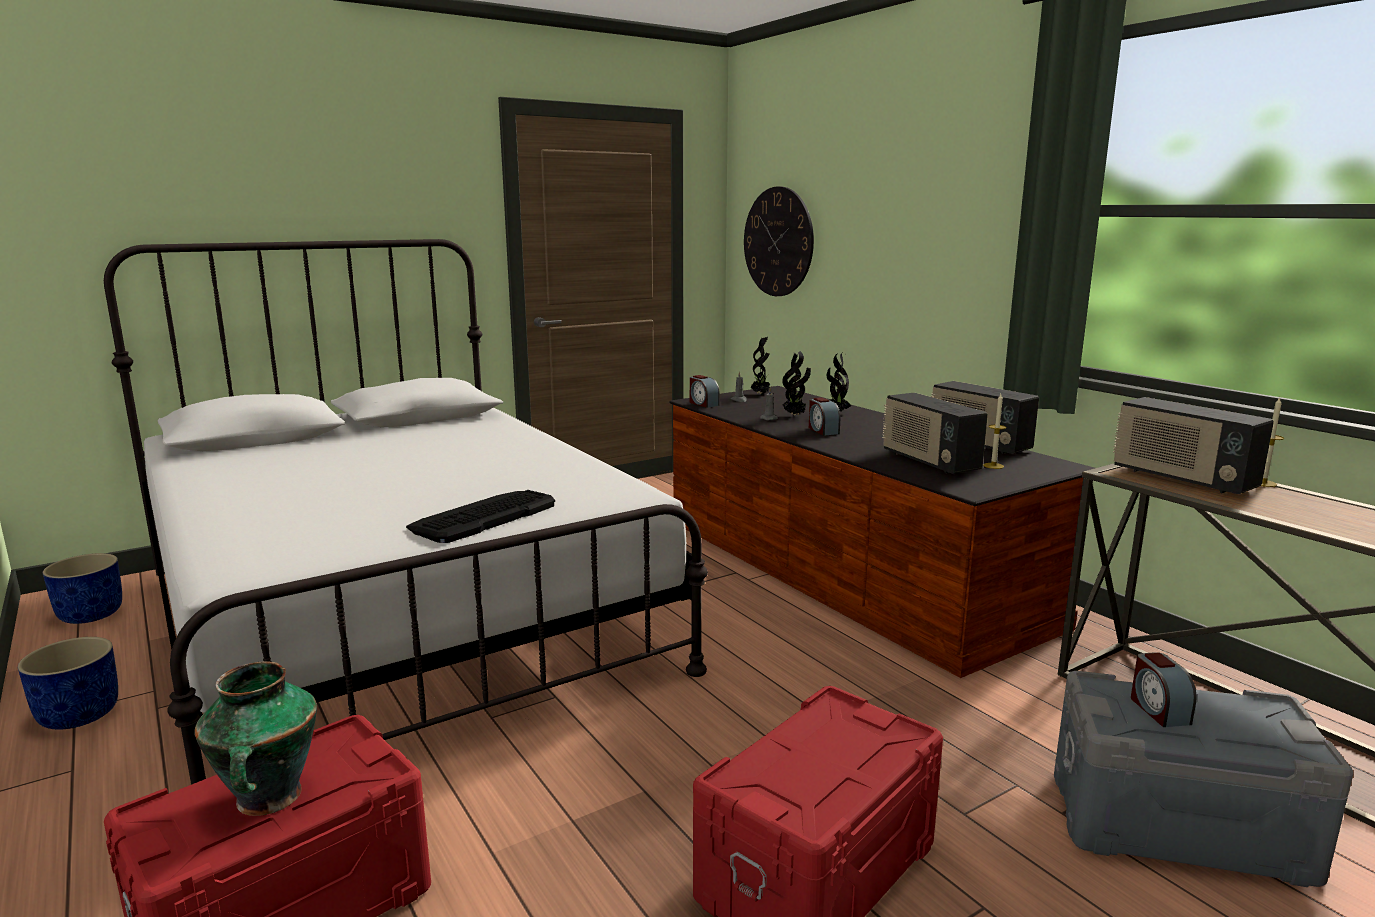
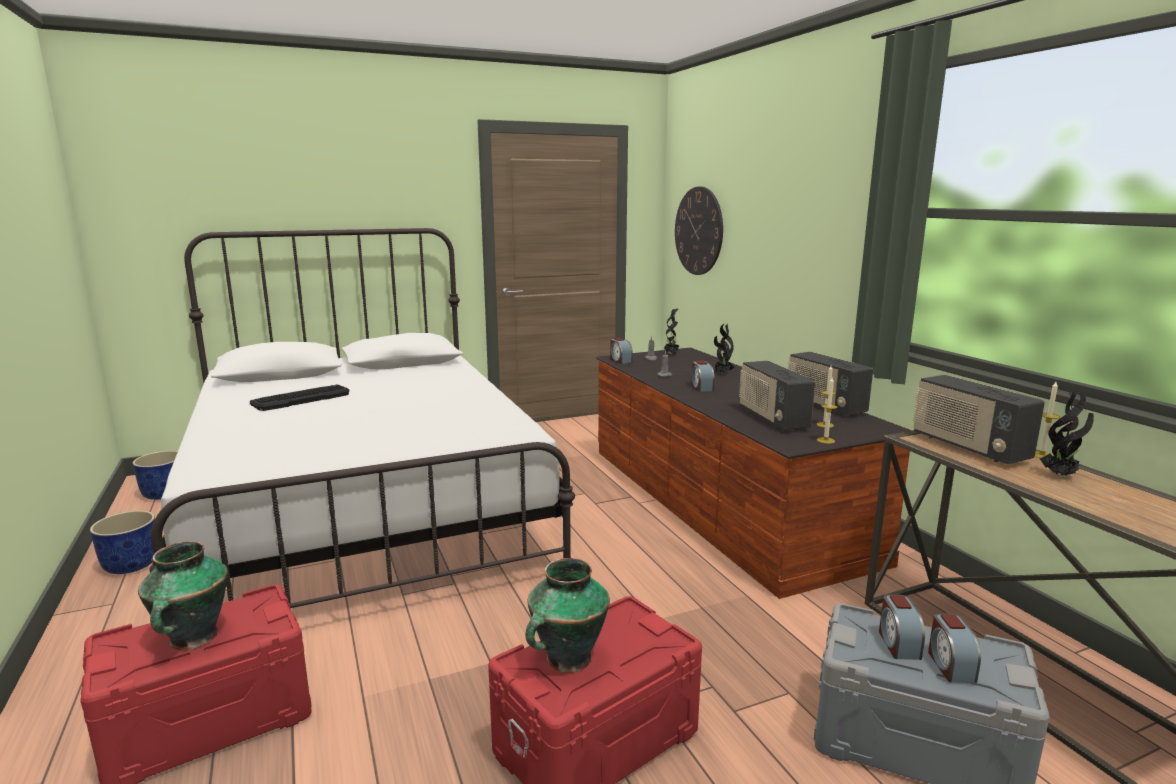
camera: 10 degrees right, 0 degrees up
keyboard [406,490,555,543] -> keyboard moved to [250,384,350,411]
potted plant [782,351,811,415] -> potted plant moved to [1040,389,1094,477]
none -> vase [526,558,610,673]
none -> candle [817,377,837,444]
none -> alarm clock [928,613,981,683]

